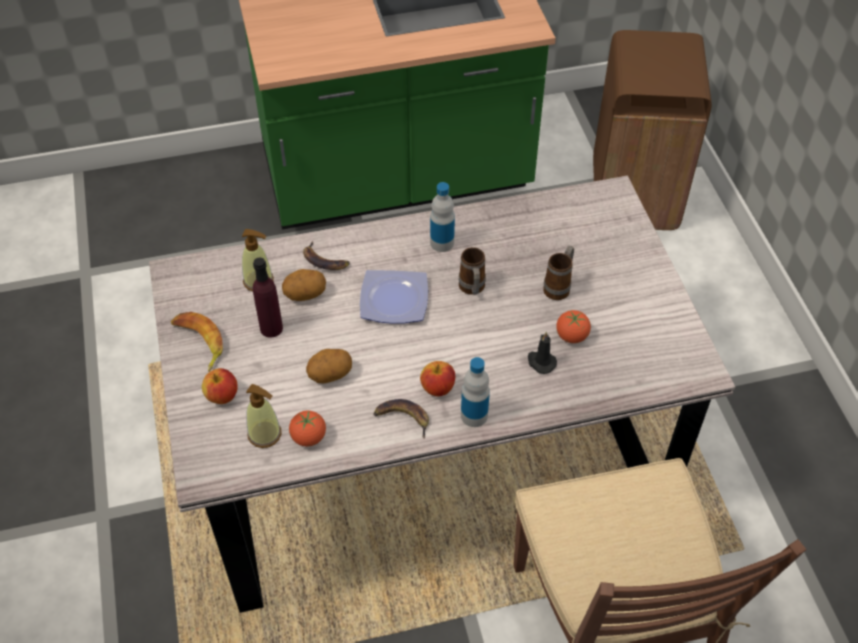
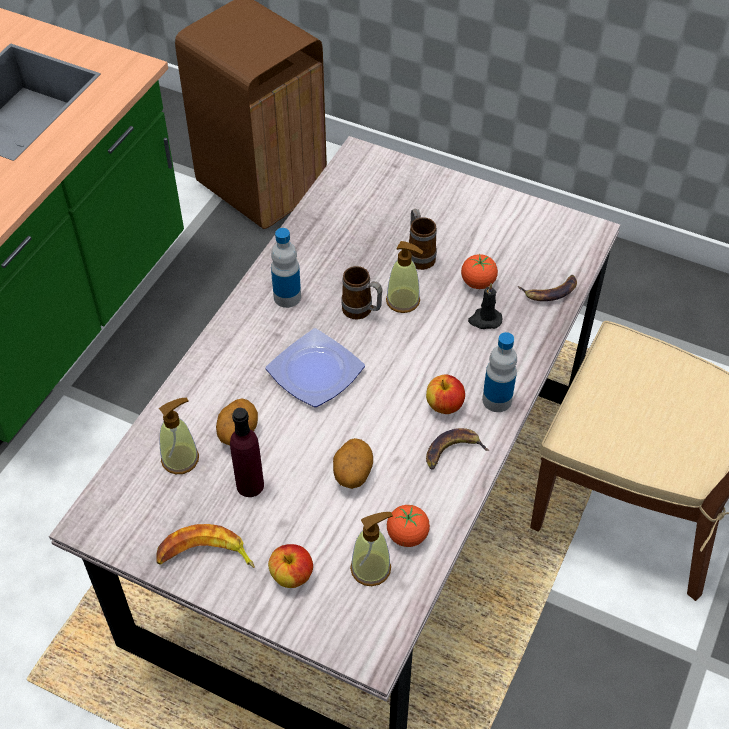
camera: 50 degrees left, 0 degrees up
banana [303,241,350,270] -> banana moved to [518,275,577,301]
none -> soap dispenser [386,241,423,313]

